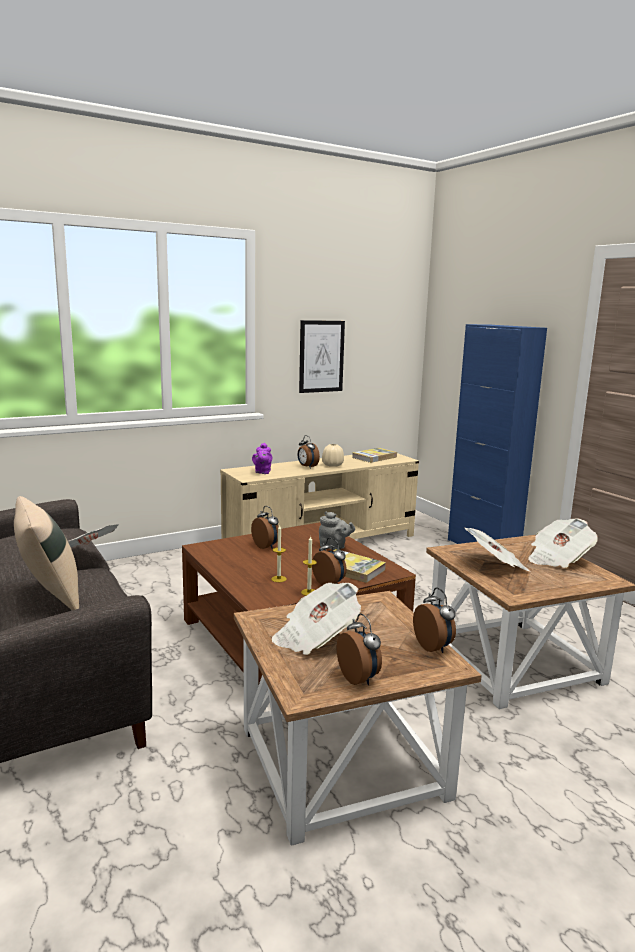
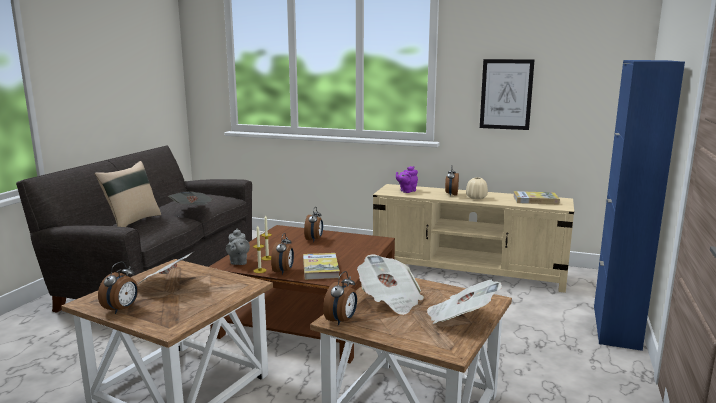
camera: 50 degrees right, 0 degrees up
grey teapot [319,512,355,550] -> grey teapot moved to [226,229,250,265]
alarm clock [413,588,456,653] -> alarm clock moved to [323,271,357,326]

